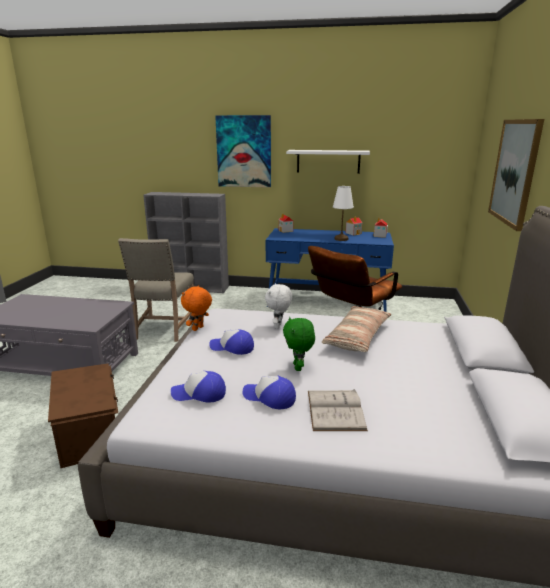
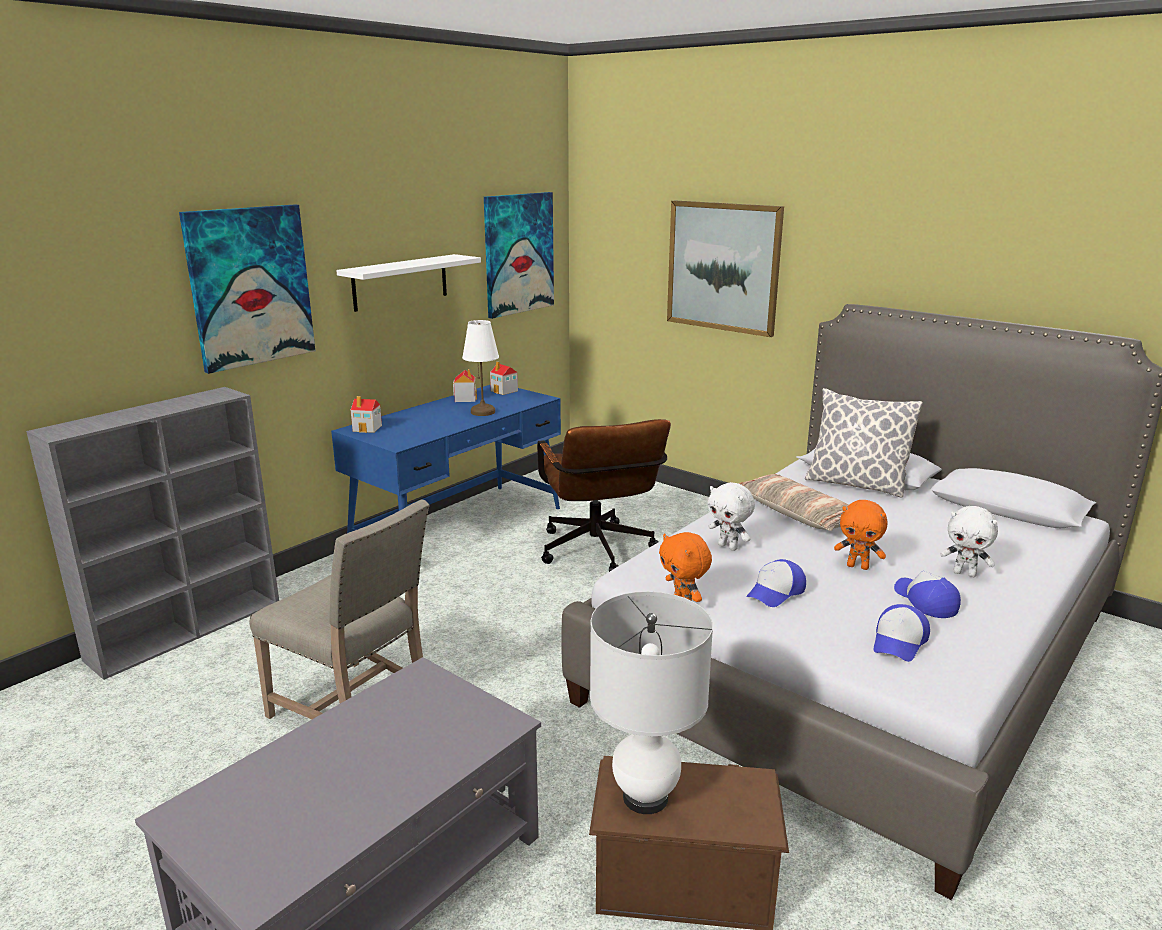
camera: 60 degrees left, 0 degrees up
cap [242,376,296,409] -> cap turned 105 degrees clockwise [894,571,961,618]
green plush toy [283,317,315,371] -> orange plush toy [834,500,887,570]
white book [308,389,368,431] -> white plush toy [940,506,998,577]
none -> picture [484,192,554,319]
none -> white table lamp [590,591,713,814]
none -> pillow [805,388,923,498]

